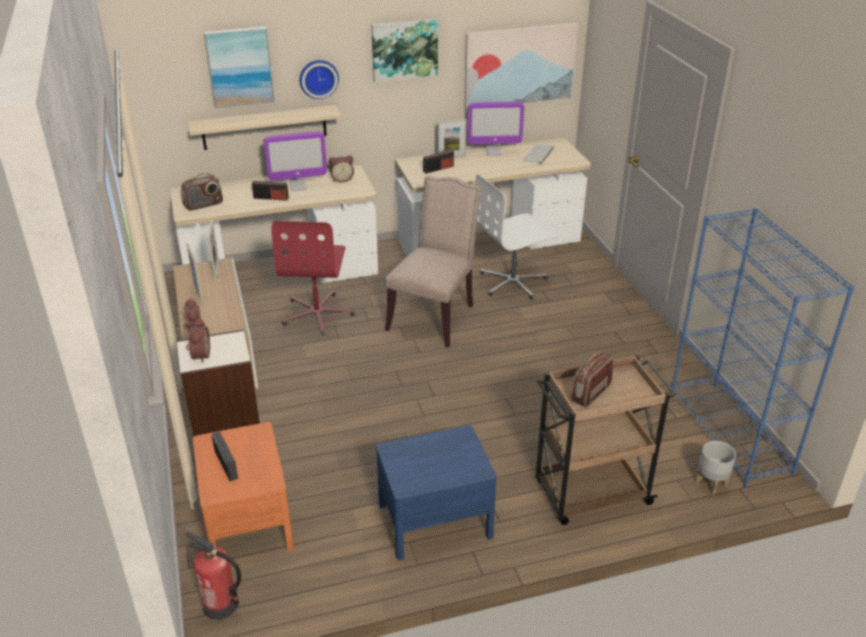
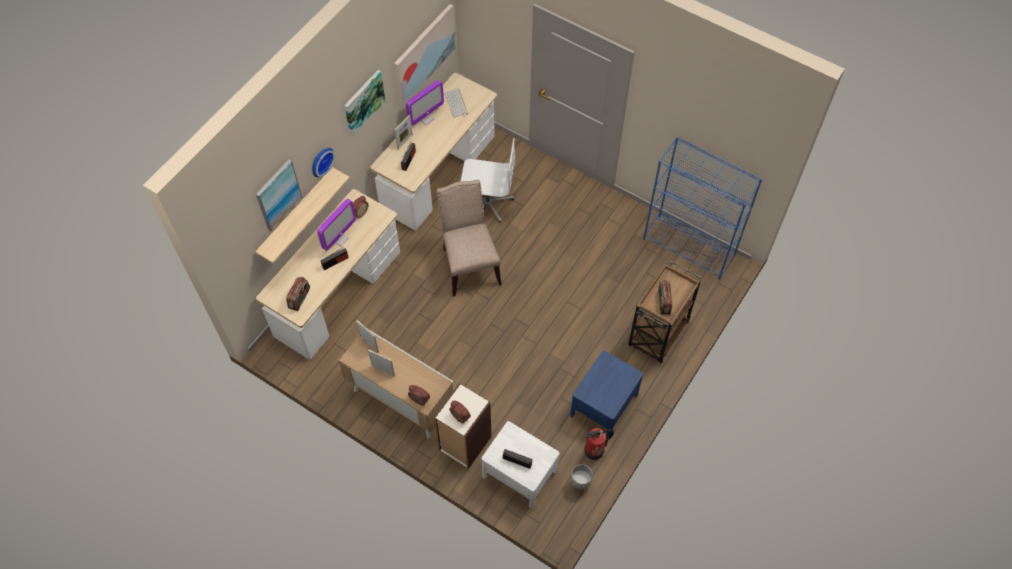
camera: 40 degrees left, 25 degrees up
fire extinguisher [186,532,241,620] -> fire extinguisher moved to [584,428,614,460]
orange nightstand [193,422,294,552] -> white nightstand [481,421,559,509]
red office chair [271,221,355,335] -> none
white office chair [475,174,557,299] -> white office chair turned 105 degrees counterclockwise [461,138,515,223]
grey planter [695,441,736,495] -> grey planter moved to [571,464,593,493]

